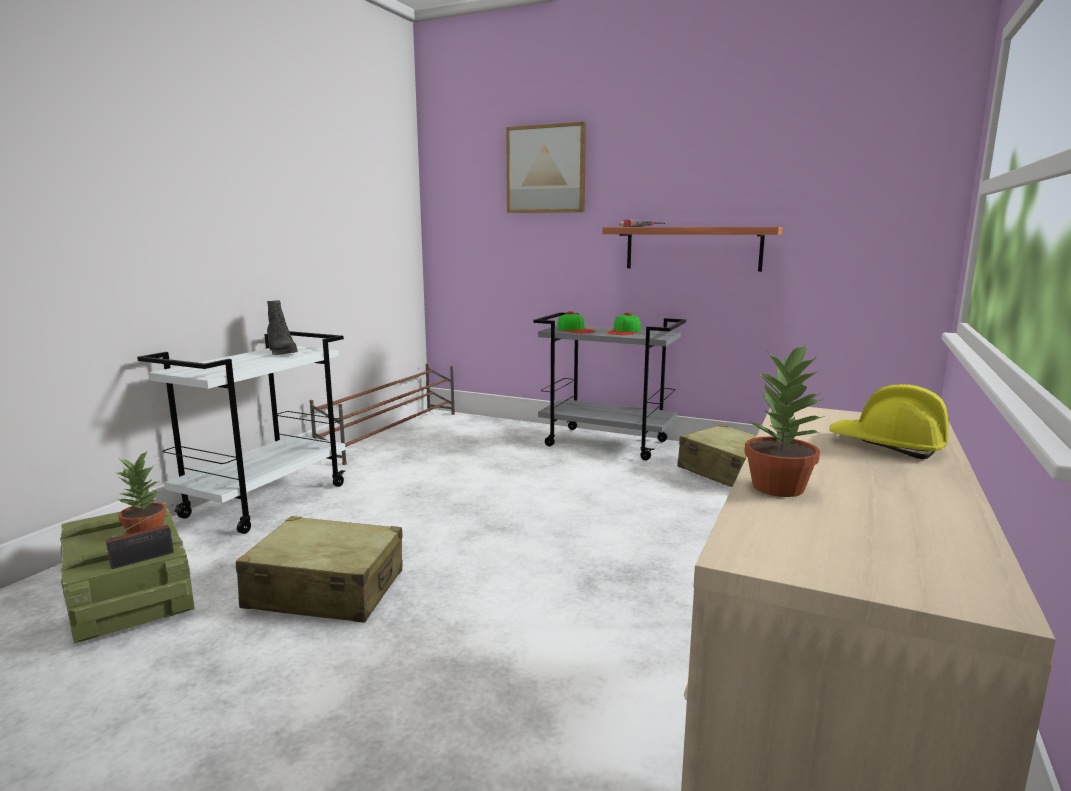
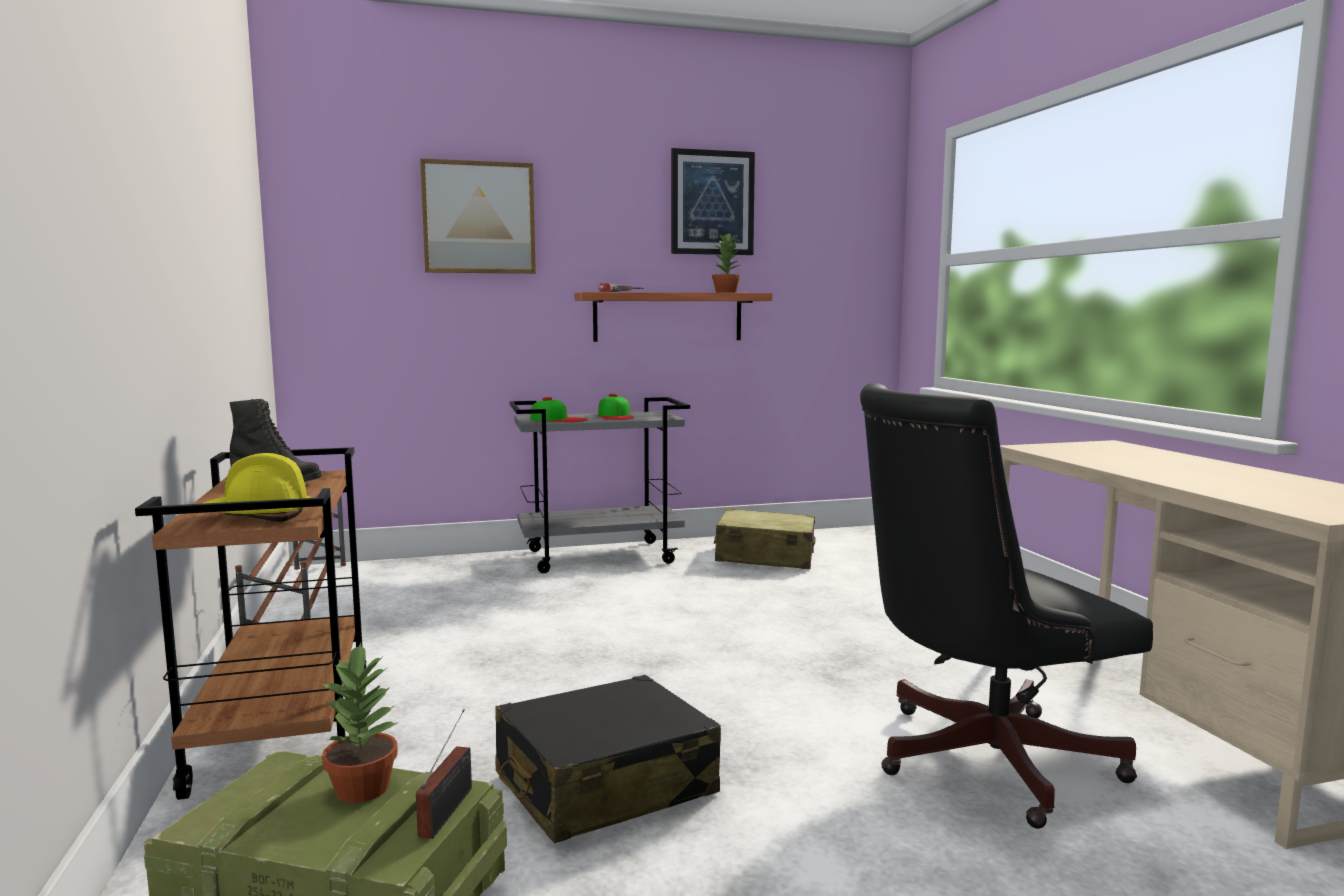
camera: 40 degrees left, 5 degrees down
white cart [137,331,346,534] -> brown cart [135,447,367,800]
beige suitcase [236,516,403,623] -> black suitcase [495,675,721,843]
potted plant [744,344,825,497] -> potted plant moved to [712,233,741,293]
yellow hard hat [829,384,949,459] -> yellow hard hat moved to [202,453,311,522]
none -> picture [671,148,755,255]
none -> black office chair [860,383,1153,829]

